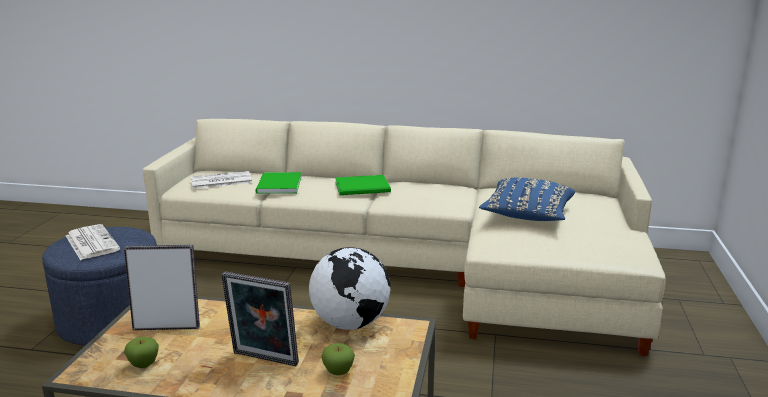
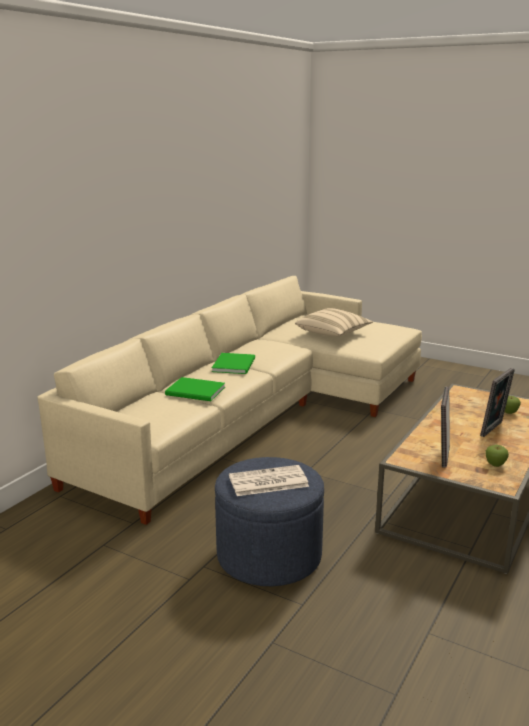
camera: 70 degrees left, 0 degrees up
newspaper [191,171,252,189] -> none
globe [309,247,390,330] -> none
blue pillow [479,177,575,221] -> beige pillow [295,308,373,337]

